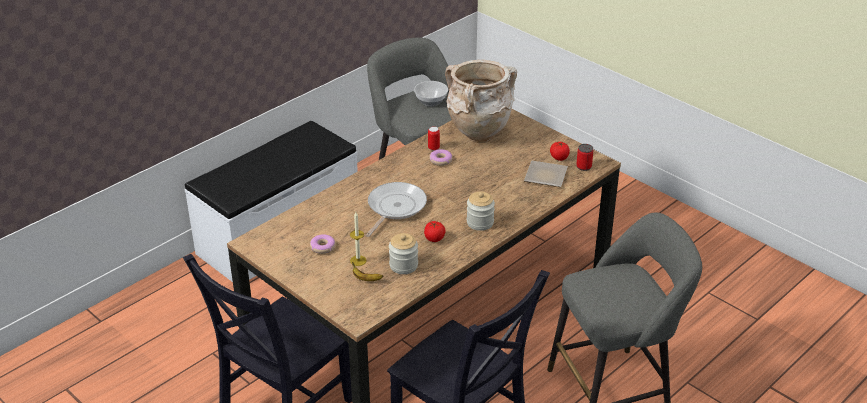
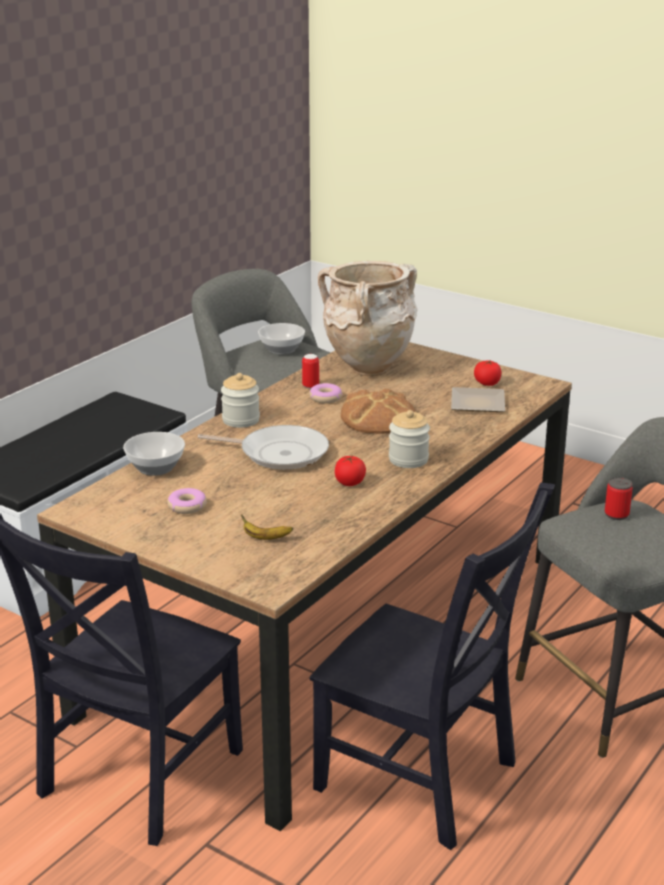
camera: 10 degrees left, 10 degrees down
candle [350,212,367,266] -> none
frying pan [366,182,427,237] -> frying pan turned 90 degrees clockwise [198,425,329,470]
jar [389,233,418,274] -> jar moved to [221,373,260,428]
can [576,144,593,171] -> can moved to [605,477,633,520]
none -> bowl [123,432,185,476]
none -> bread [341,389,415,434]

